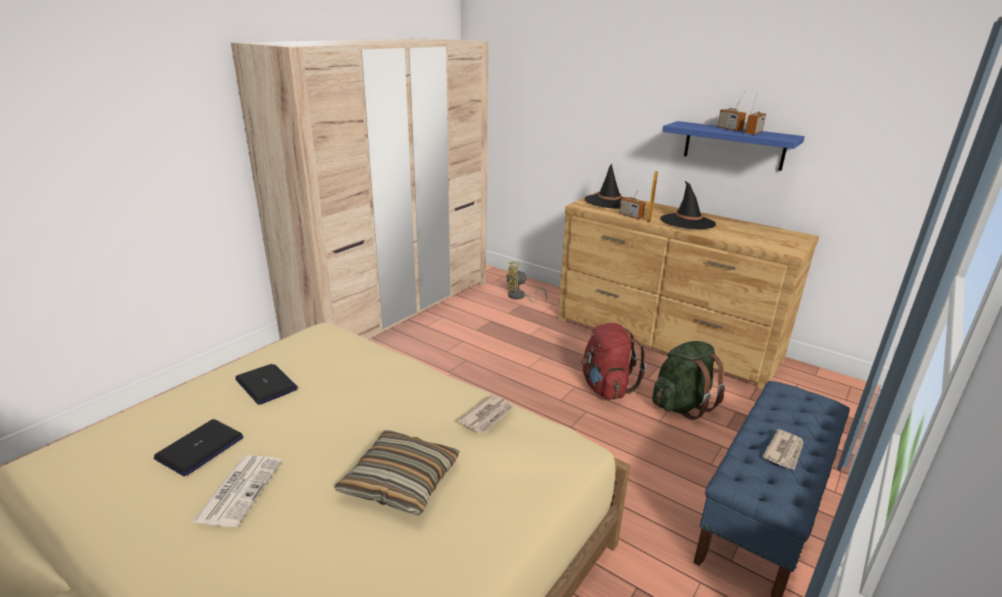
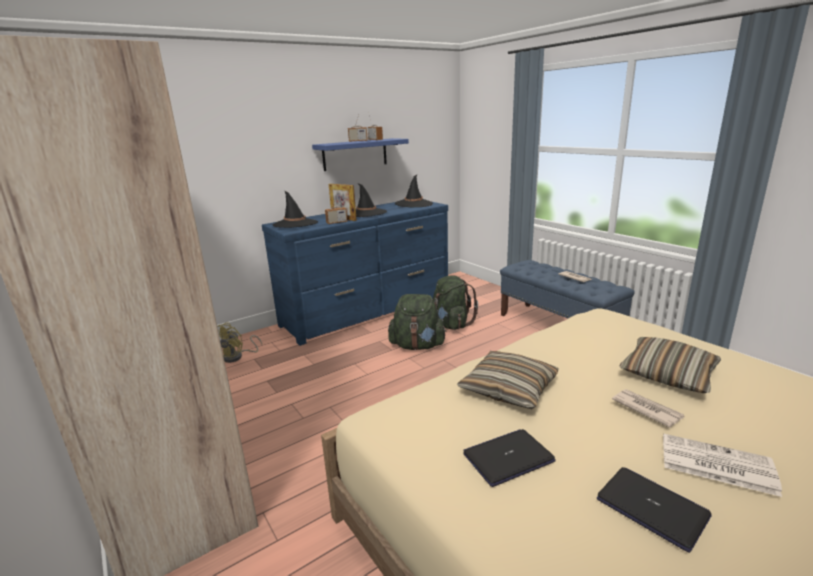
camera: 70 degrees left, 5 degrees down
newspaper [458,394,514,433] -> newspaper moved to [612,389,684,428]
brown dresser [558,192,819,389] -> blue dresser [262,202,448,346]
red backpack [581,323,646,400] -> green backpack [388,294,447,350]
none -> black hat [395,174,433,207]
none -> pillow [457,351,559,409]

